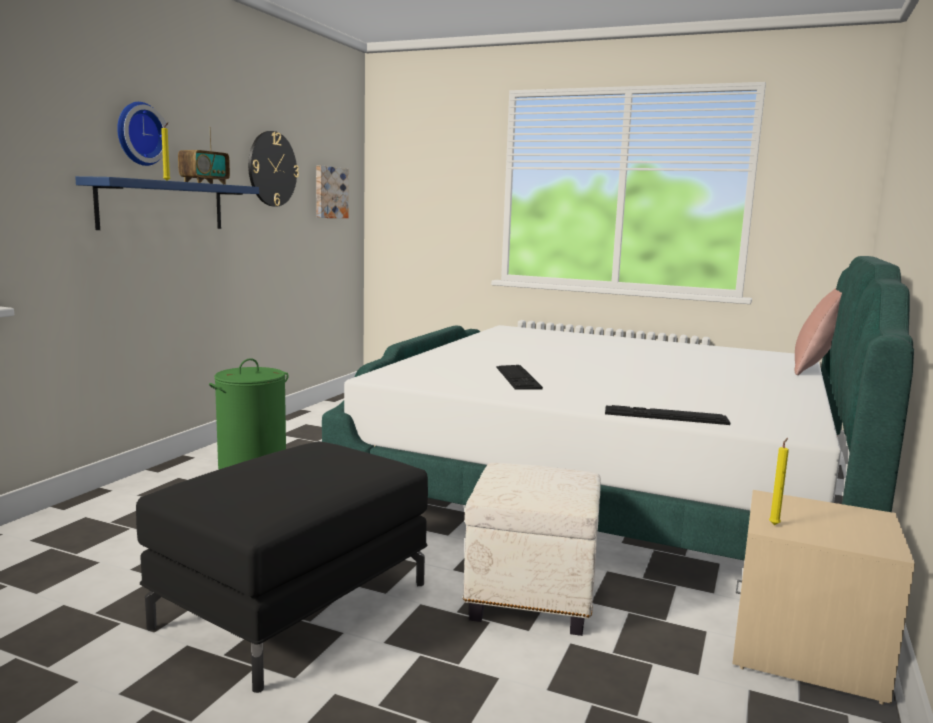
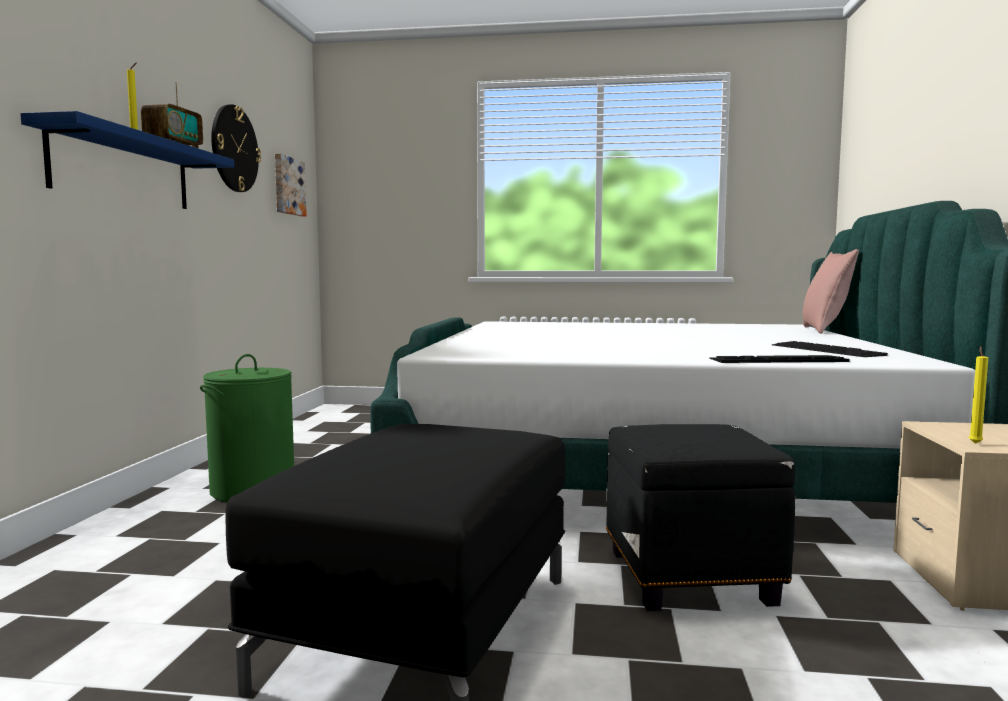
camera: 15 degrees left, 5 degrees down
wall clock [117,102,169,166] -> none
white ottoman [463,463,601,636] -> black ottoman [606,424,795,611]
keyboard [496,365,543,389] -> keyboard moved to [772,341,888,357]

